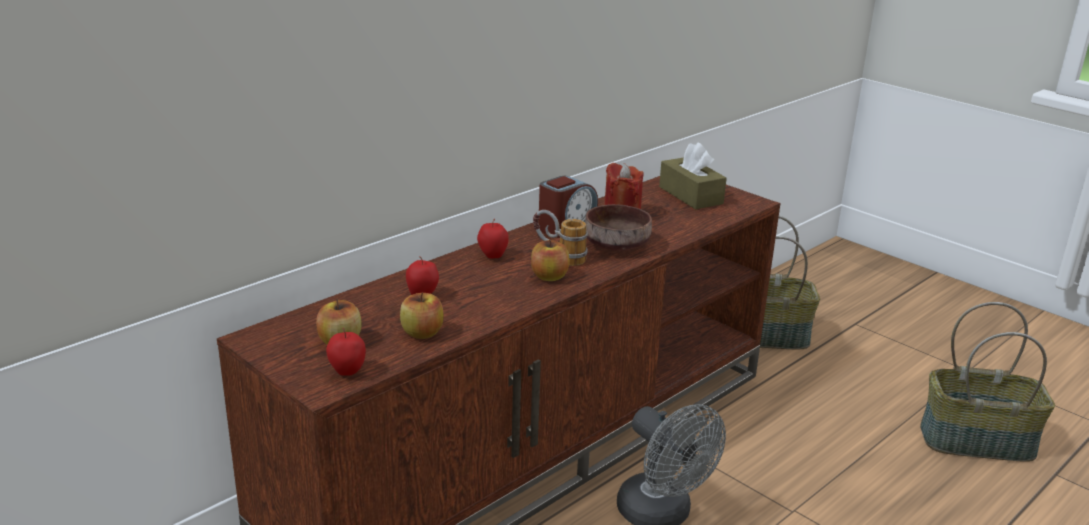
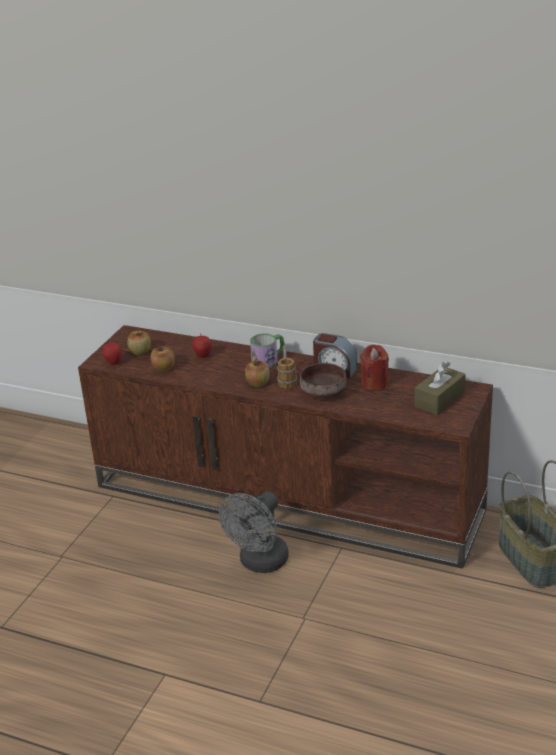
camera: 70 degrees right, 5 degrees up
apple [477,219,509,259] -> mug [250,333,285,368]
basket [920,302,1055,462] -> none

